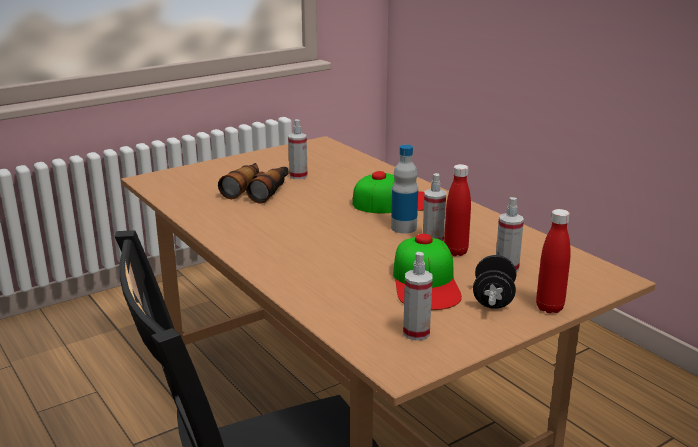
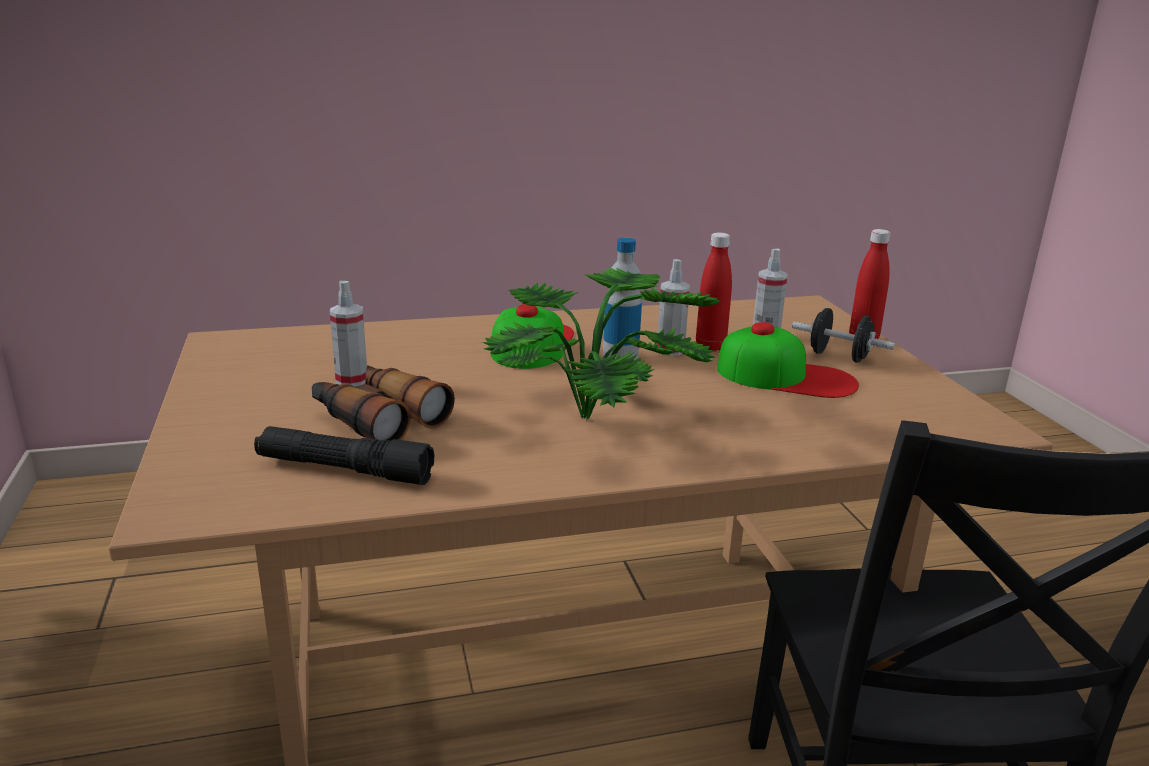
camera: 70 degrees left, 0 degrees up
spray bottle [403,252,433,341] -> none
none -> black flashlight [254,426,434,485]
none -> potted plant [482,268,720,420]

